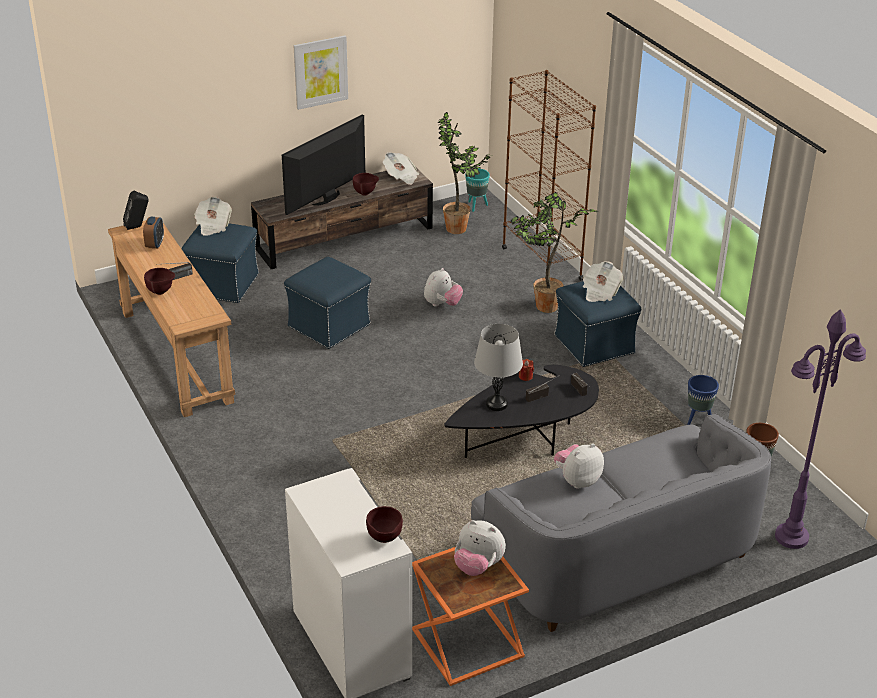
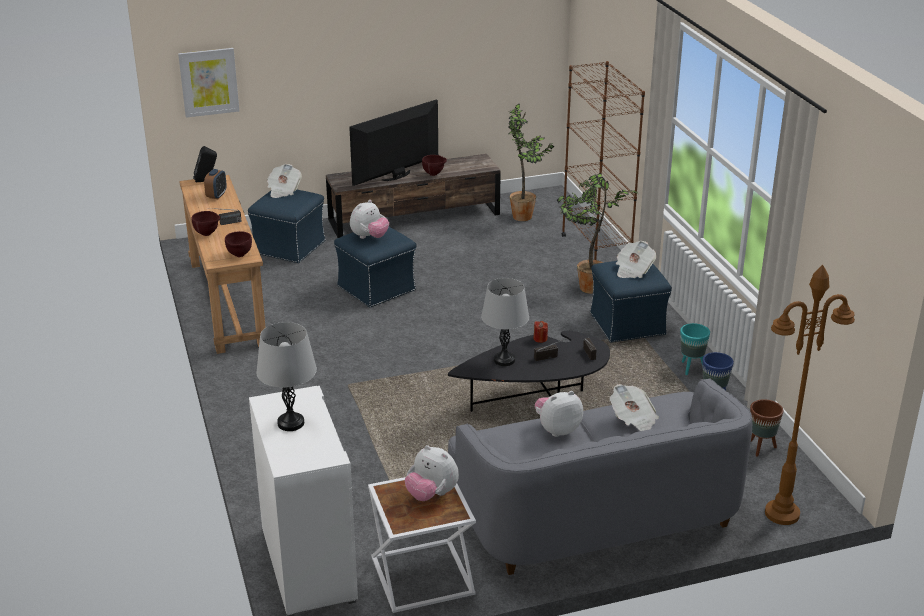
camera: 10 degrees right, 5 degrees down
picture [293,35,348,110] -> picture moved to [178,48,239,118]
brown bowl [366,506,403,543] -> brown bowl moved to [225,231,252,257]
newspaper [383,152,419,185] -> newspaper moved to [610,384,659,431]
orange side table [412,547,529,686] -> white side table [368,477,476,613]
plush toy [424,268,463,307] -> plush toy moved to [350,200,389,239]
turquoise planter [465,168,490,212] -> turquoise planter moved to [680,323,710,375]
purple floor lamp [775,309,866,549] -> brown floor lamp [765,265,855,525]
none -> grey table lamp [256,322,317,431]

